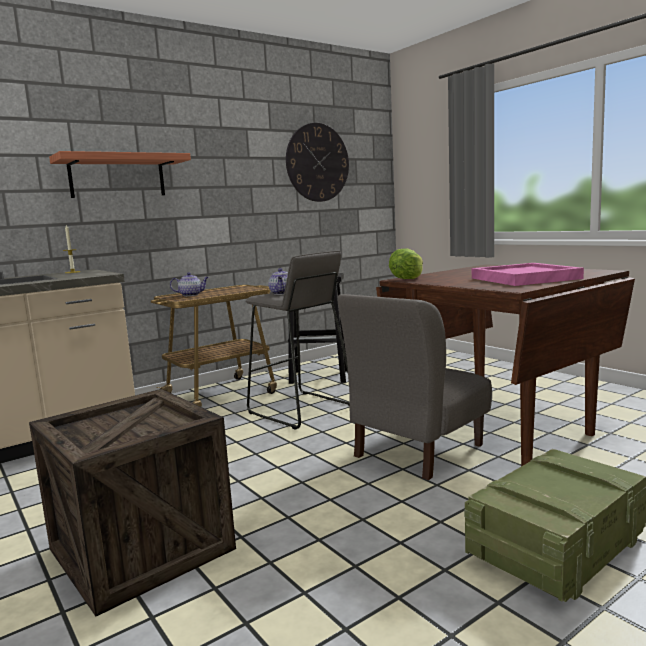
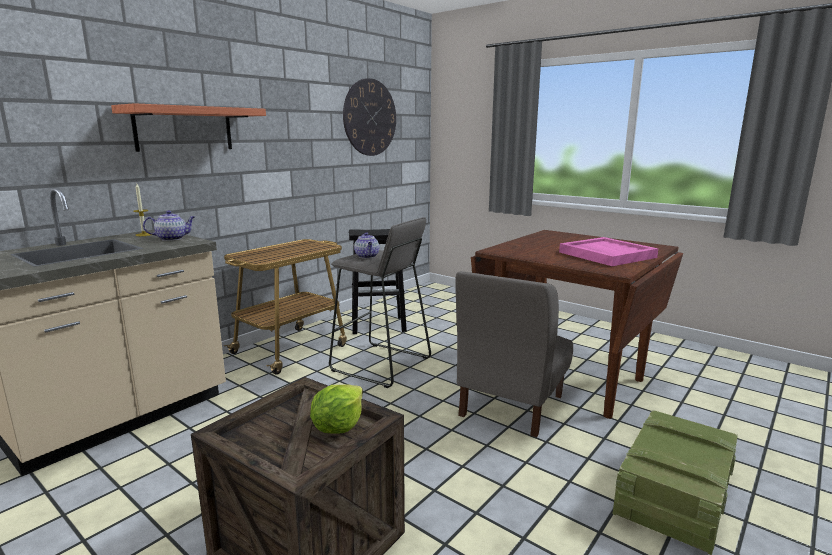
camera: 15 degrees left, 5 degrees up
teapot [170,272,209,296] -> teapot moved to [143,210,195,241]
lettuce [389,248,423,279] -> lettuce moved to [310,385,363,434]

